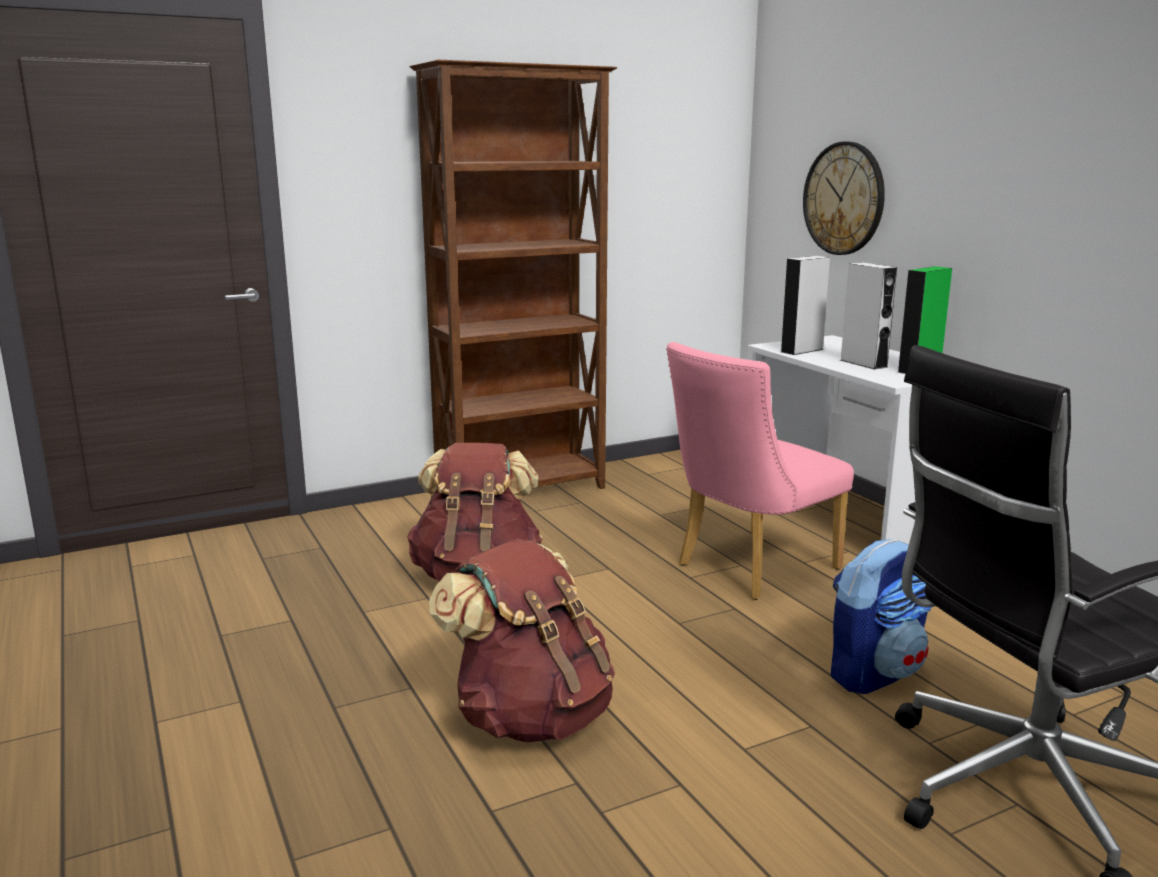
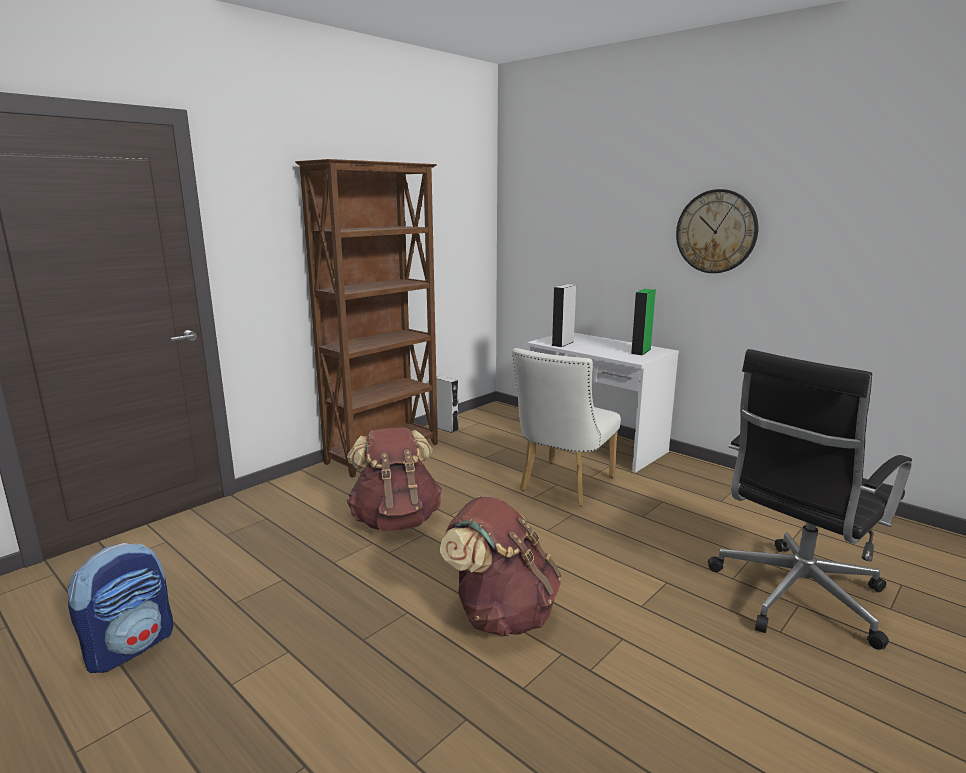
camera: 20 degrees left, 0 degrees up
pink chair [666,342,854,600] -> white chair [512,348,621,506]
wall clock [803,142,885,255] -> wall clock moved to [676,189,758,273]
backpack [831,539,932,694] -> backpack moved to [67,543,173,673]
grey speaker [840,262,897,370] -> grey speaker moved to [436,376,459,433]

